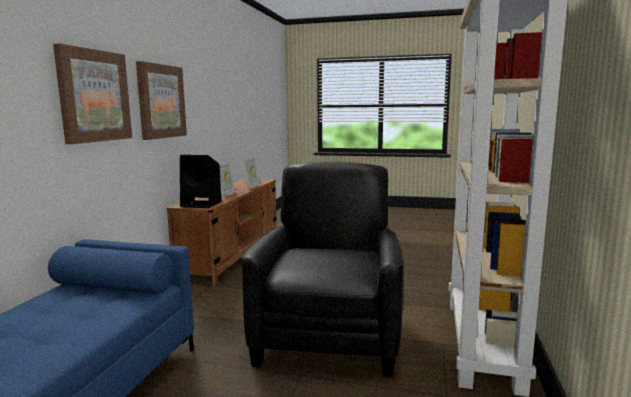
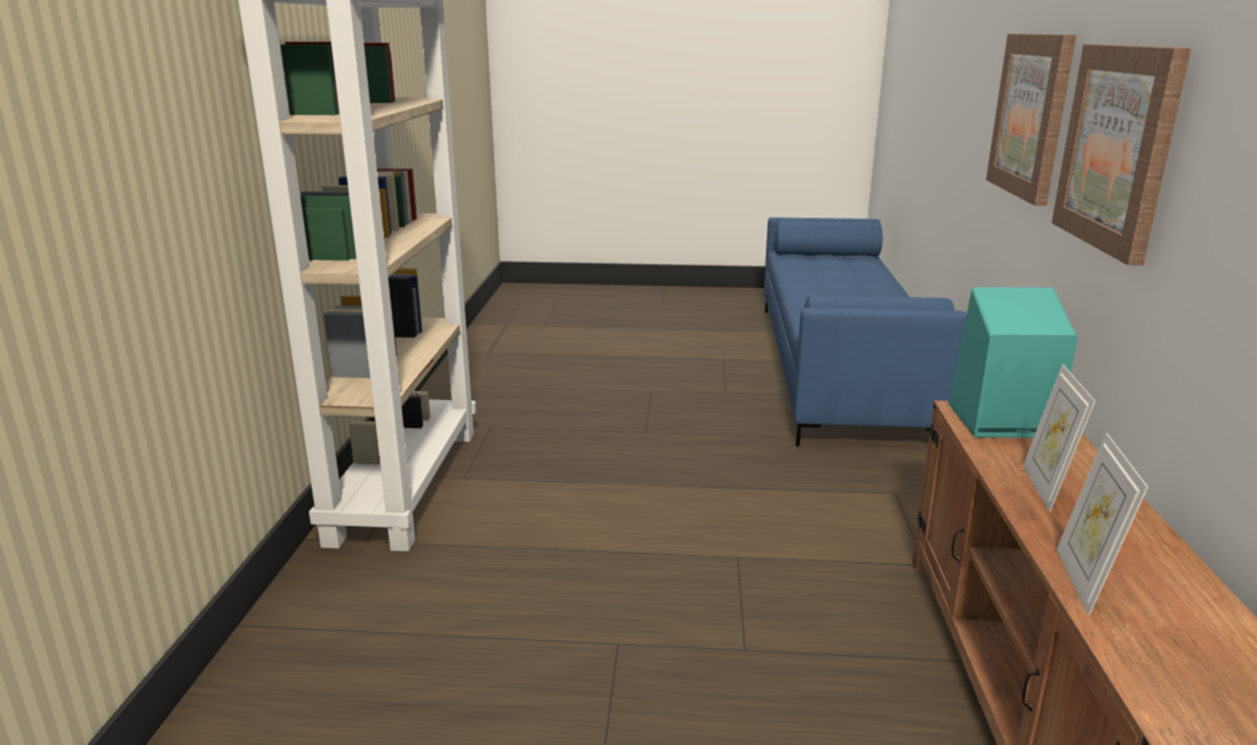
camera: 170 degrees right, 10 degrees up
black speaker [180,155,221,208] -> turquoise speaker [949,287,1078,438]
black armchair [242,161,404,377] -> none

